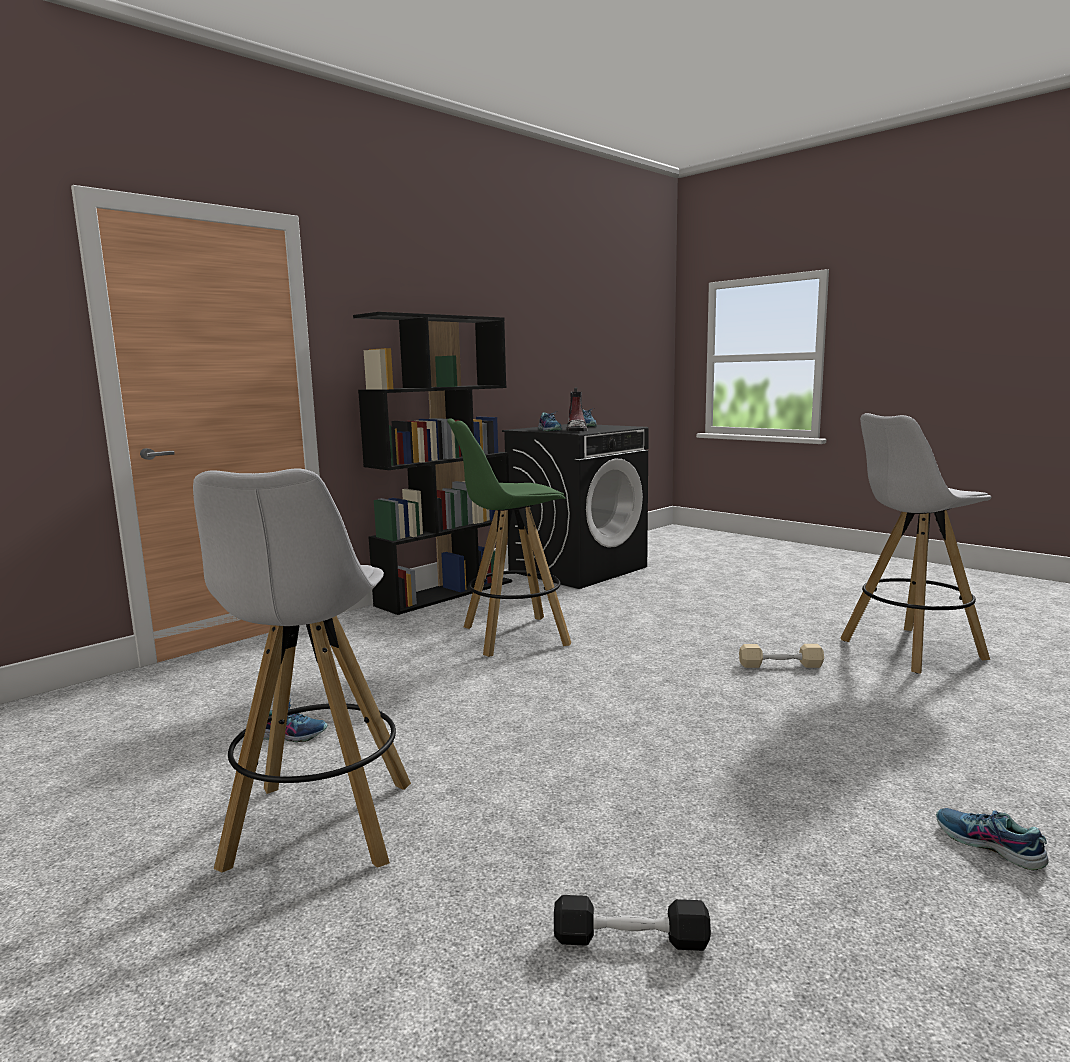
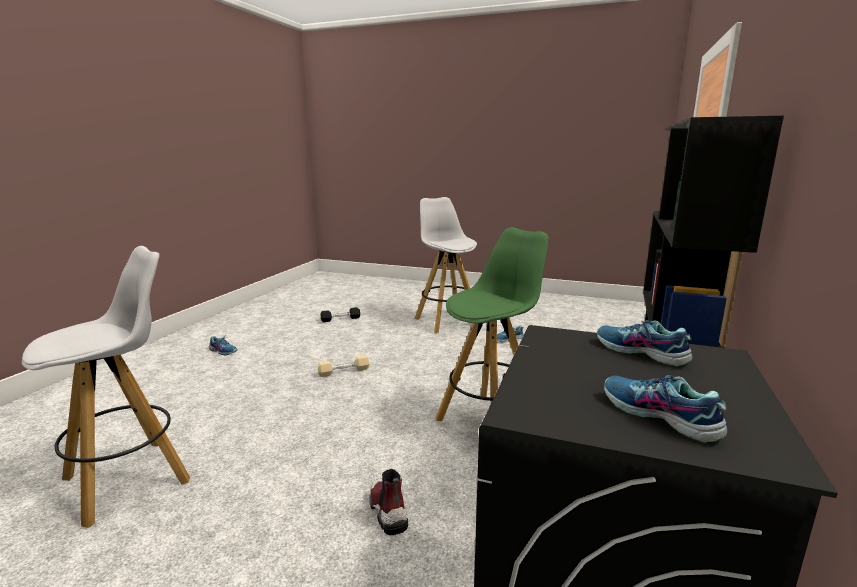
camera: 155 degrees right, 5 degrees up
boot [566,387,587,431] -> boot moved to [369,469,408,535]
beige dumbbell [739,644,824,668] -> beige dumbbell moved to [318,355,369,377]

